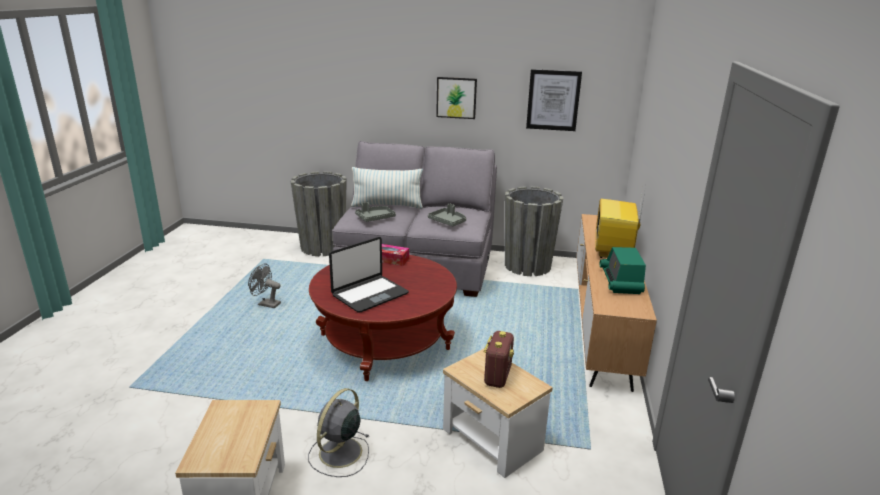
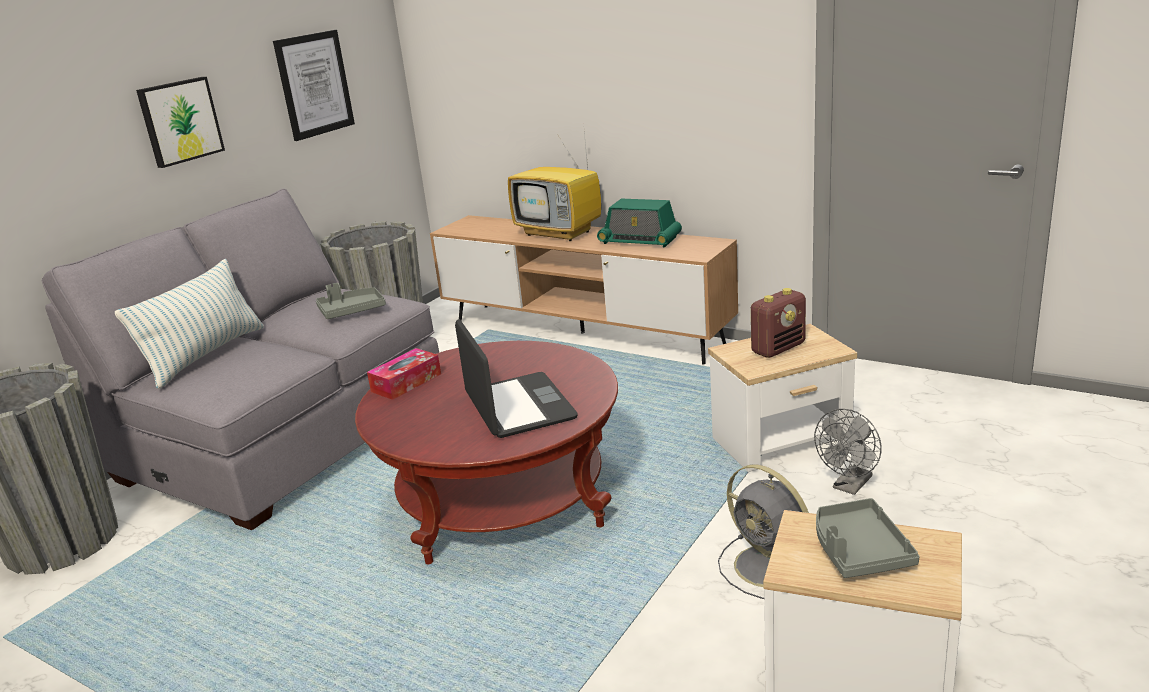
camera: 65 degrees left, 0 degrees up
grey fan [248,264,281,308] -> grey fan moved to [814,409,882,495]
grey tray [355,202,396,222] -> grey tray moved to [816,498,920,578]
radio [484,331,514,388] -> radio turned 105 degrees clockwise [751,288,806,358]

